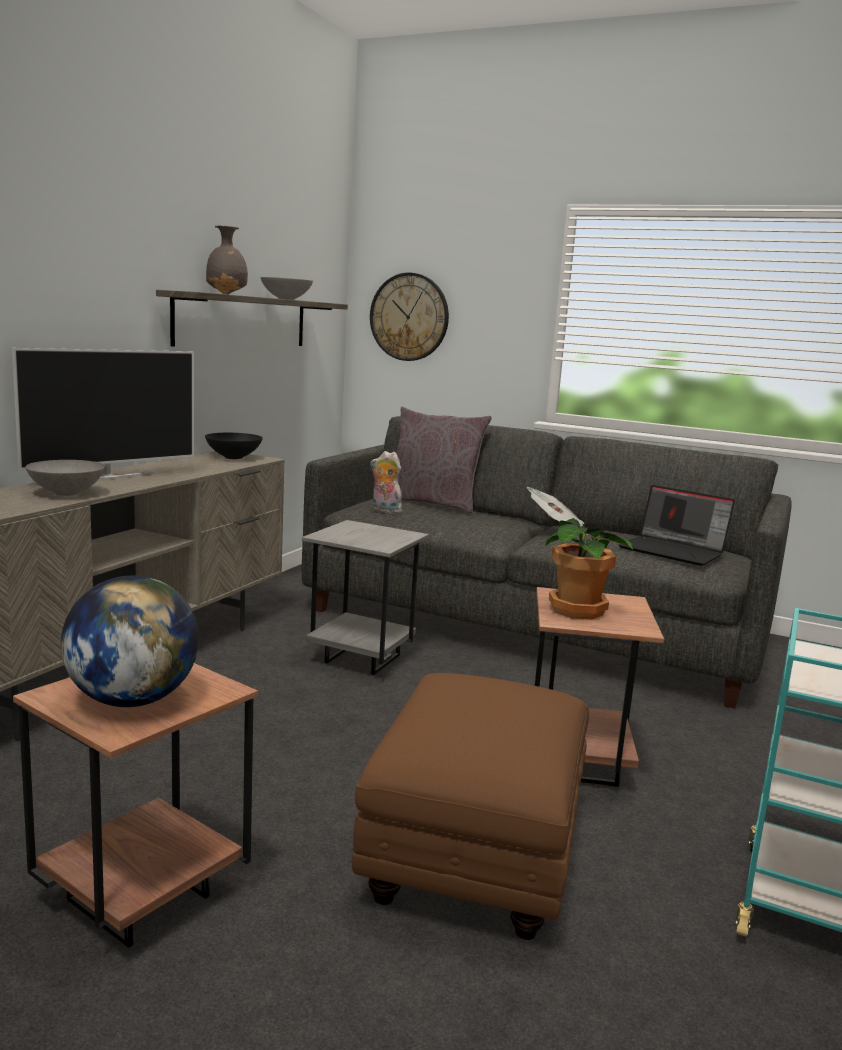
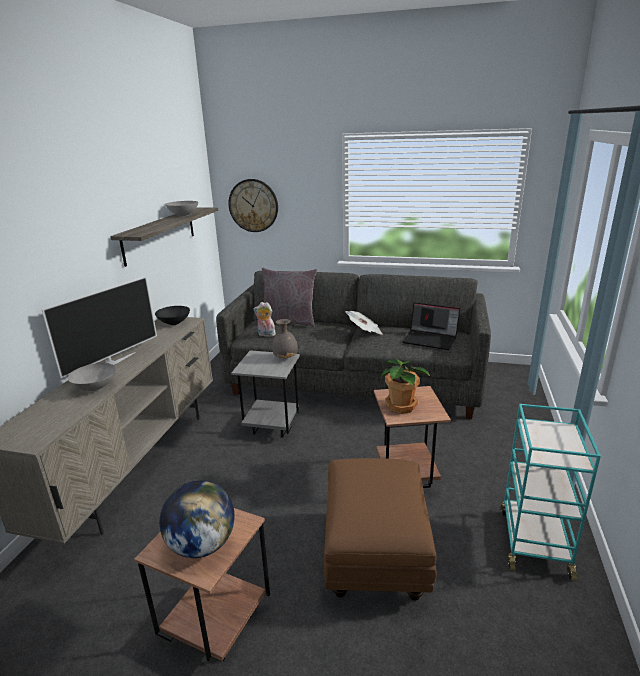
camera: 10 degrees left, 10 degrees up
grey vase [206,226,248,294] -> grey vase moved to [272,319,298,359]

